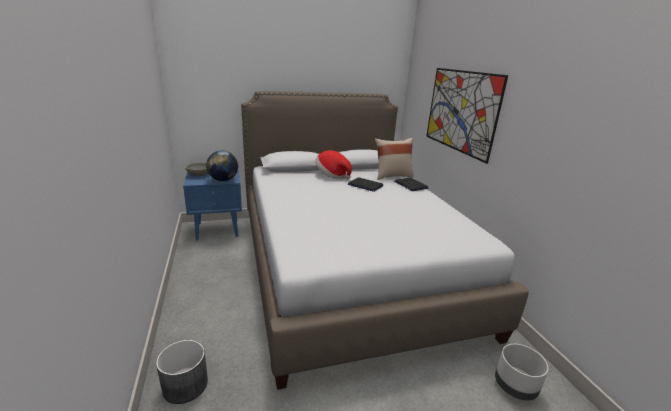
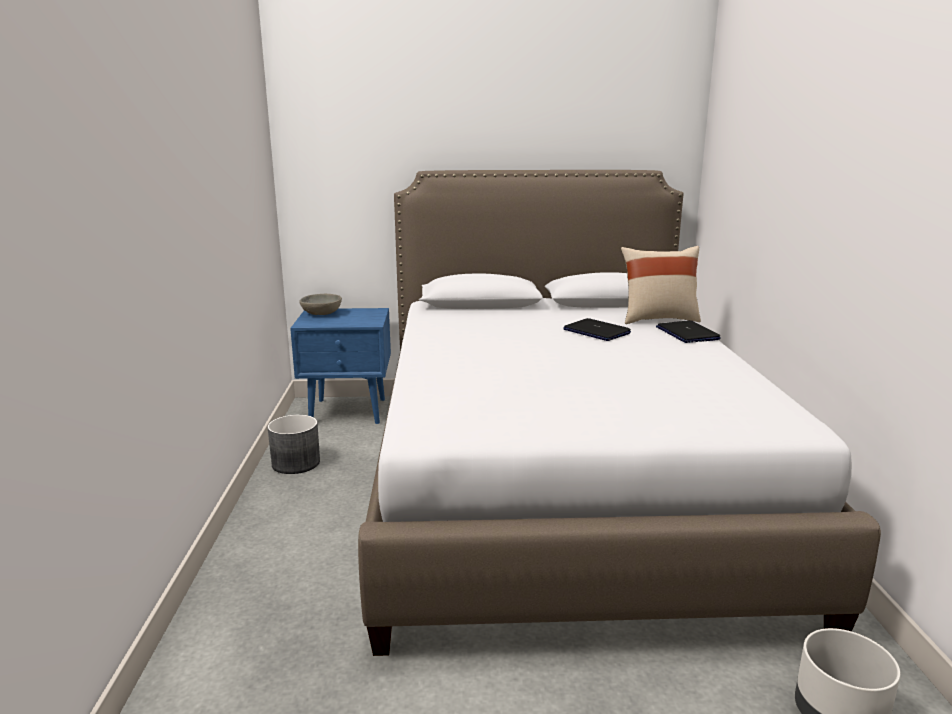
camera: 15 degrees right, 5 degrees down
grey planter [156,340,208,404] -> grey planter moved to [268,415,320,474]
globe [206,150,238,181] -> none
hat [315,150,352,179] -> none
picture [426,68,508,164] -> none

